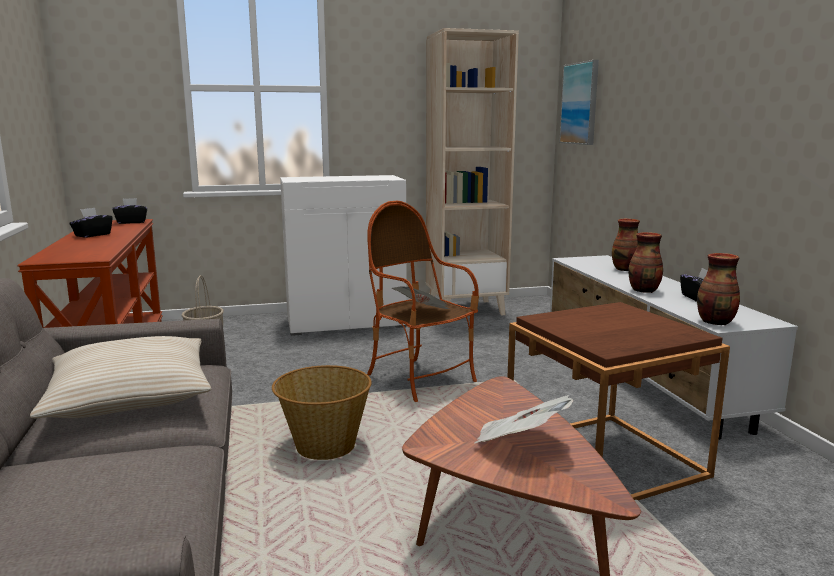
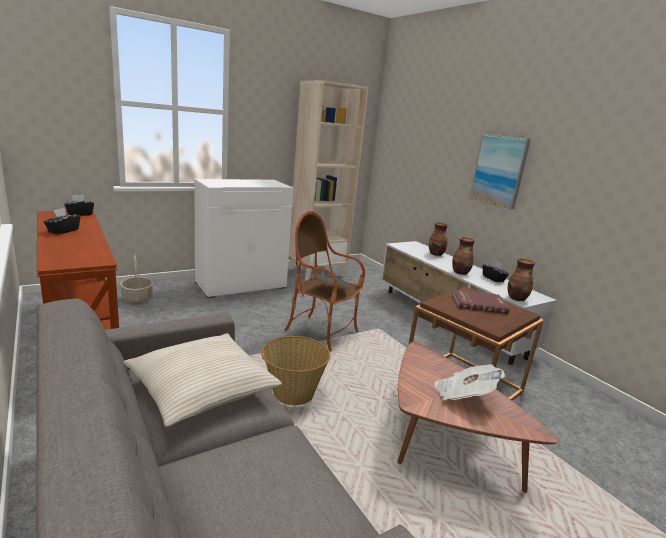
camera: 20 degrees left, 5 degrees up
picture [559,60,599,145] -> picture moved to [470,134,531,209]
none -> red book [452,289,510,314]

